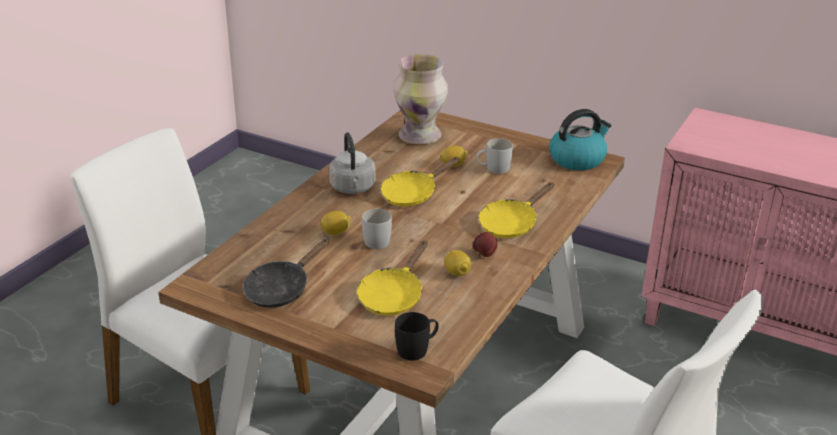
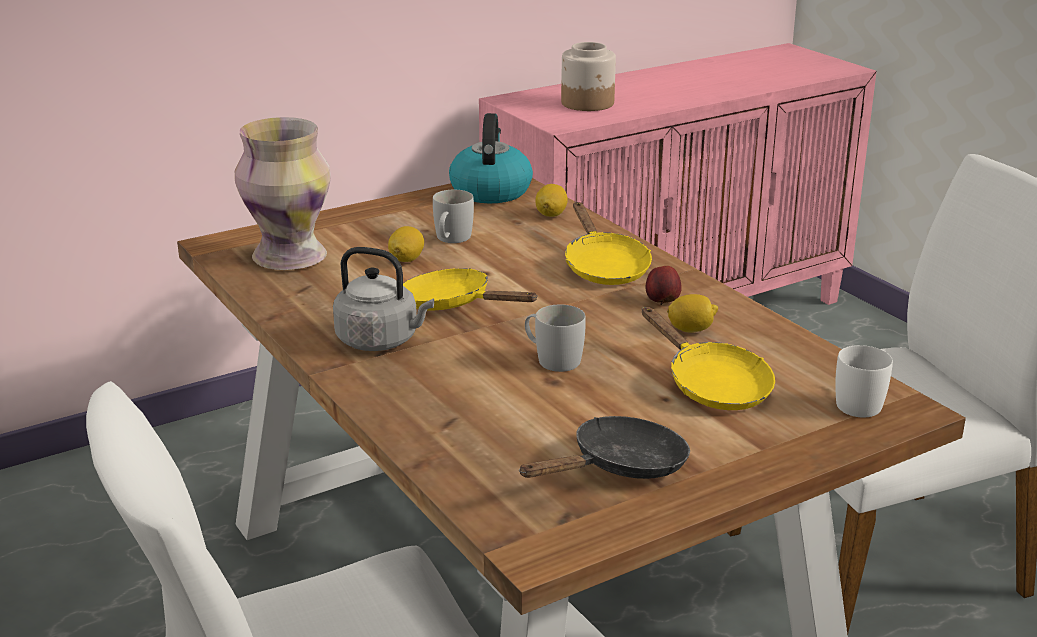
camera: 60 degrees left, 5 degrees down
black frying pan [243,238,330,308] -> black frying pan turned 105 degrees counterclockwise [519,416,690,479]
lemon [320,211,351,235] -> lemon moved to [535,184,568,217]
yellow frying pan [380,157,460,207] -> yellow frying pan turned 135 degrees clockwise [403,268,538,310]
black mug [395,312,439,360] -> white mug [835,345,893,417]
none -> jar [561,42,616,111]

